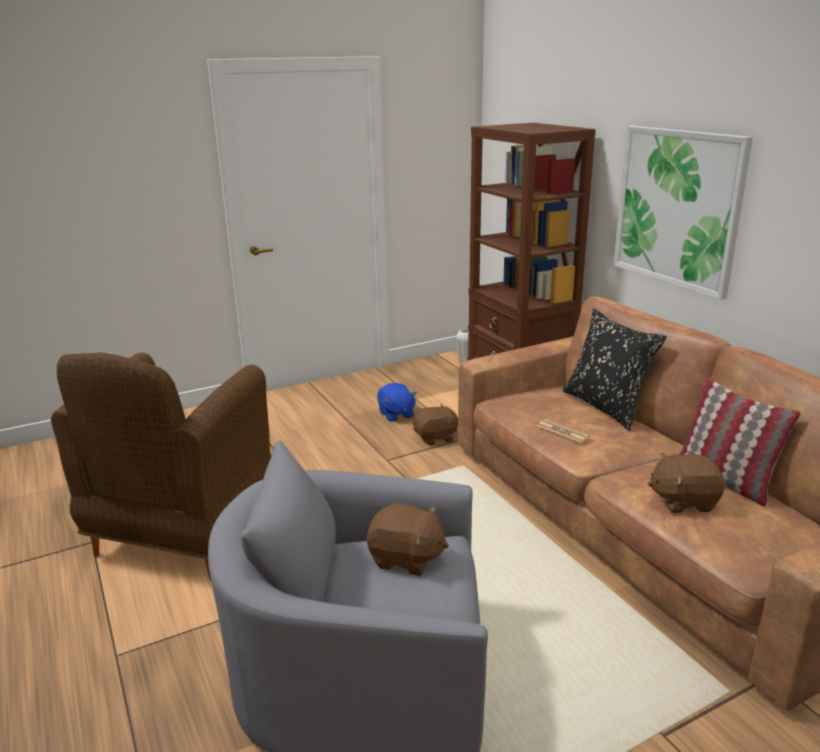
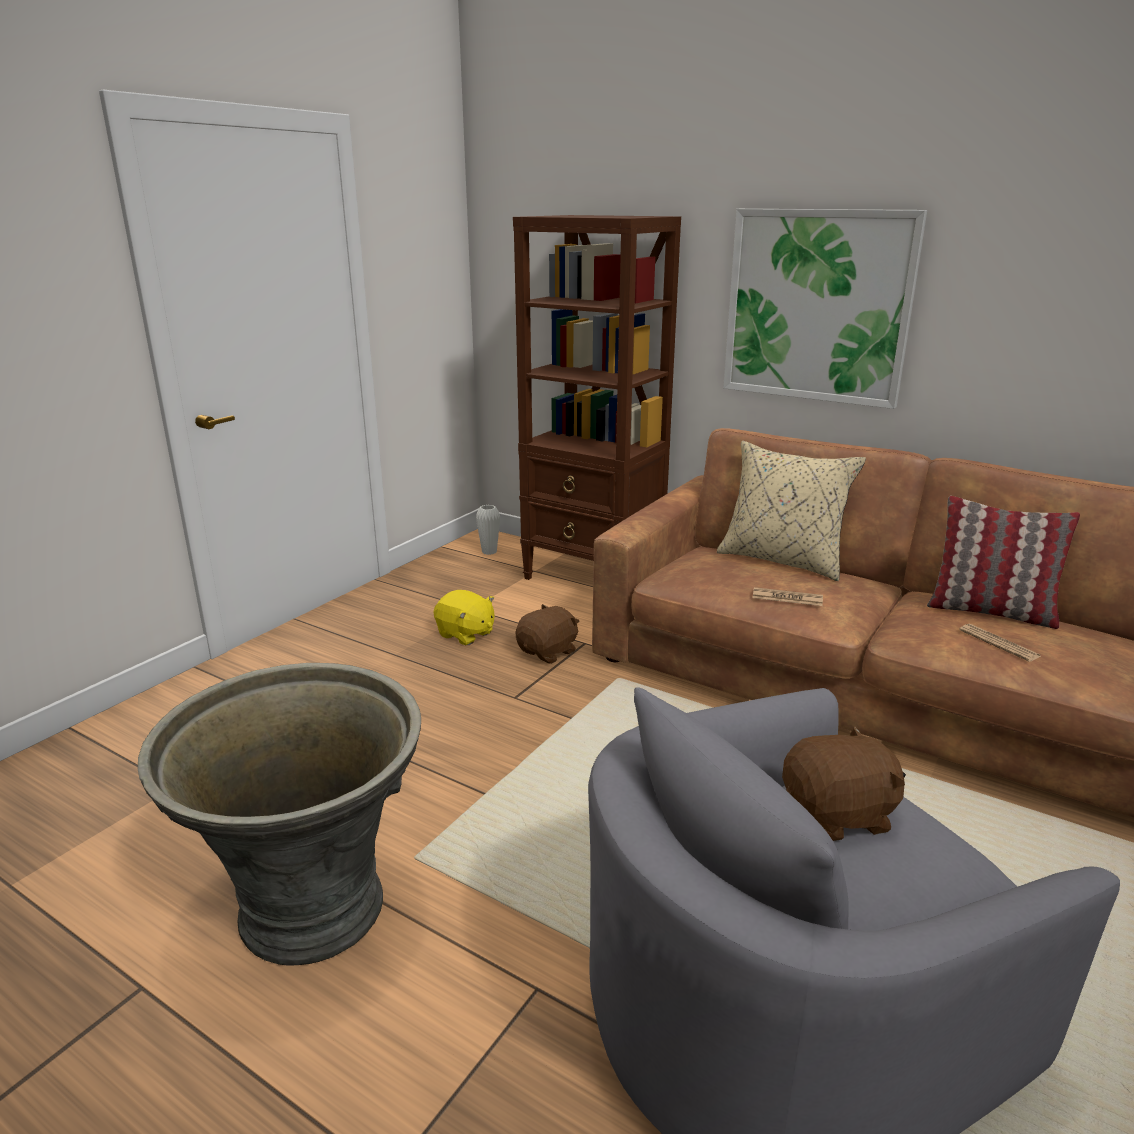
camera: 30 degrees left, 0 degrees up
brown armchair [51,352,271,581] -> grey planter [138,663,421,965]
blue plush toy [377,383,417,422] -> yellow plush toy [434,590,495,645]
black pillow [563,308,667,431] -> beige pillow [717,441,866,581]
brown plush toy [648,453,725,513] -> newspaper [959,624,1041,662]

